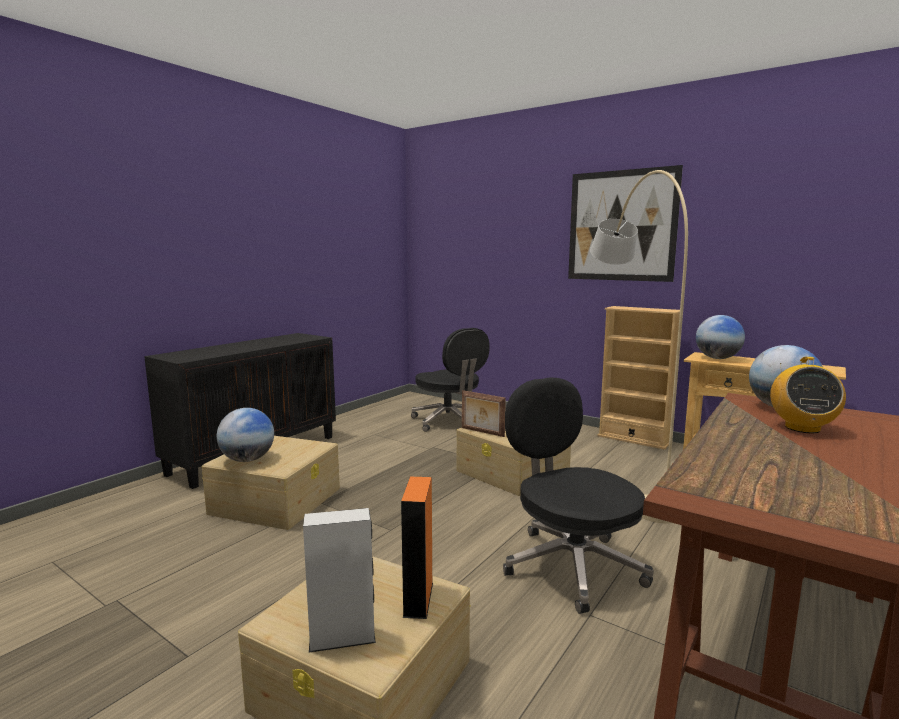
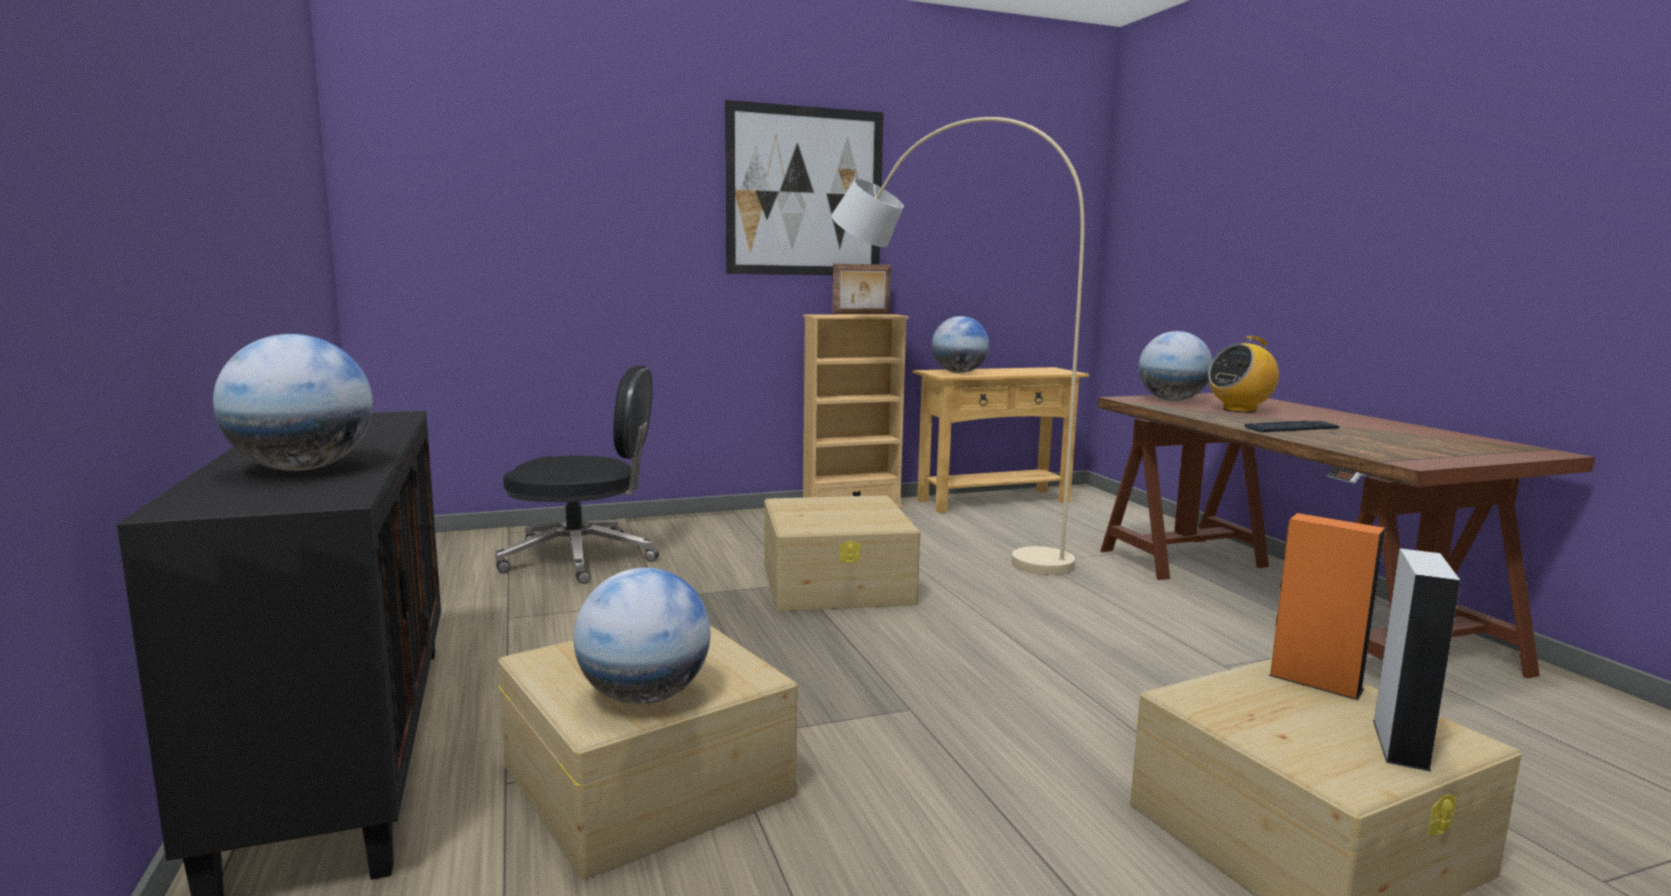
camera: 55 degrees left, 0 degrees up
picture frame [462,390,506,437] -> picture frame moved to [832,264,891,314]
black office chair [503,377,654,614] -> none
radio [770,357,846,433] -> radio turned 105 degrees clockwise [1208,336,1279,413]
none -> globe [213,334,373,471]
none -> keyboard [1245,421,1340,432]

